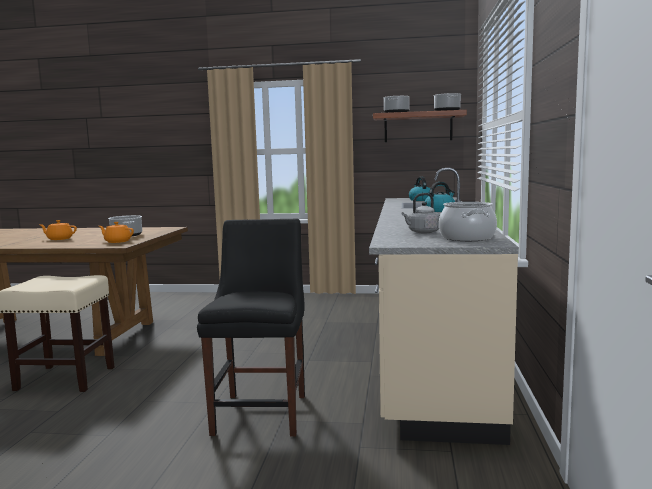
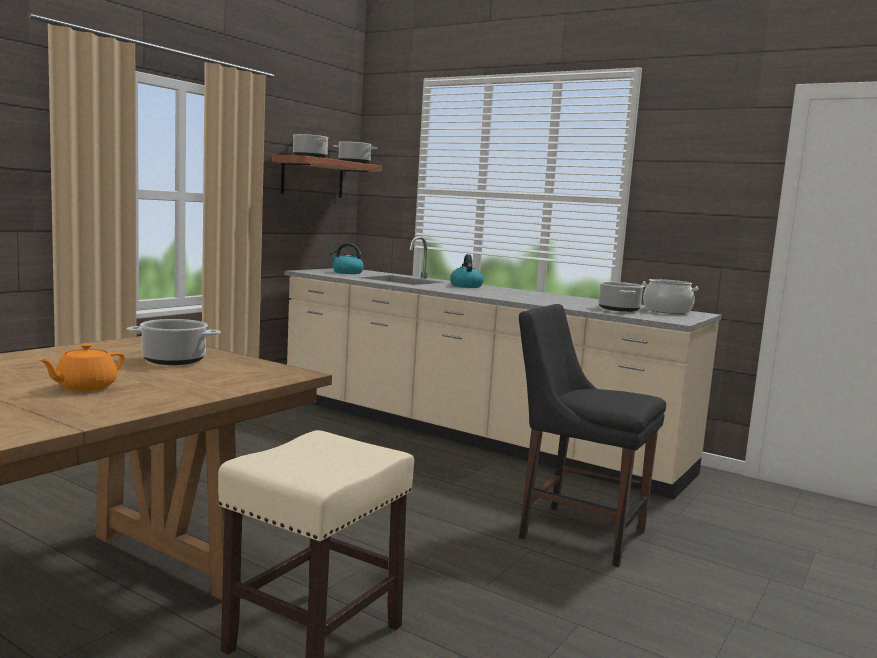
camera: 65 degrees left, 0 degrees up
orange teapot [99,222,134,243] -> none
grey kettle [401,193,440,233] -> cooking pot [598,282,644,312]

